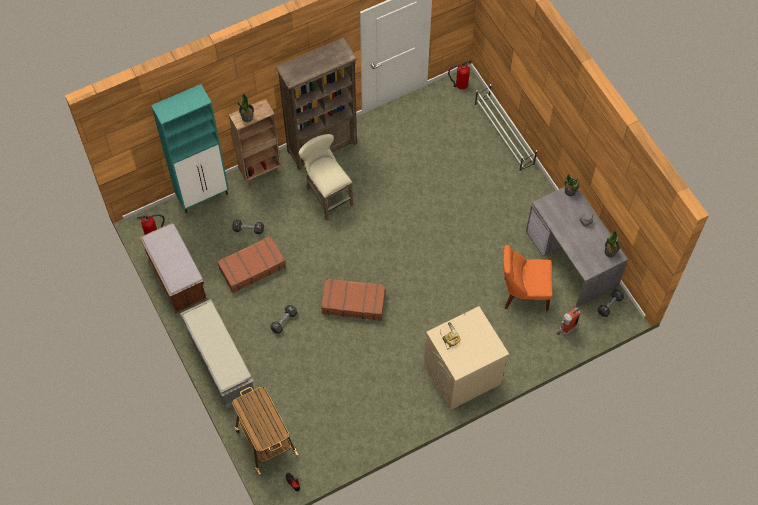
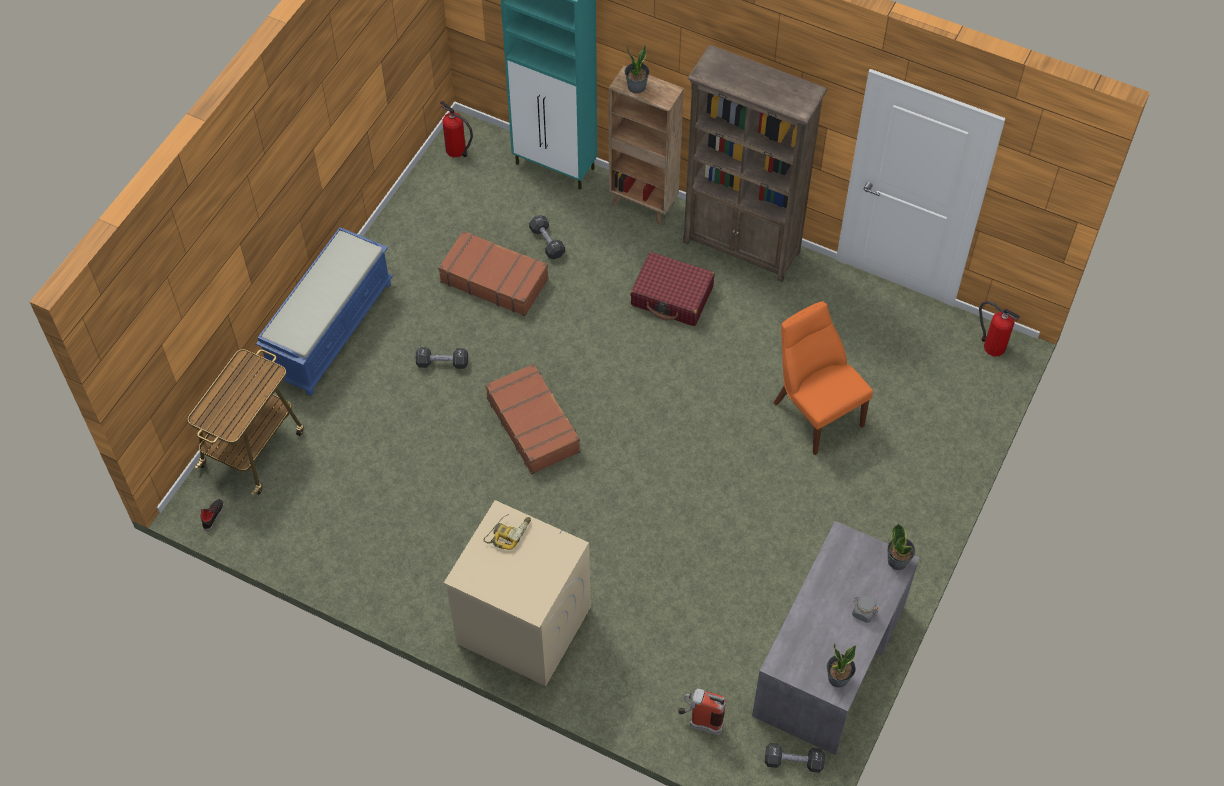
camera: 55 degrees right, 5 degrees down
brown bench [140,223,208,313] -> none
grey bench [180,299,255,408] -> blue bench [256,227,393,395]
beige stool [298,134,353,221] -> red suitcase [630,252,714,326]
white shoe rack [475,84,537,172] -> none
orange chair [503,245,552,311] -> orange chair moved to [774,301,873,455]

